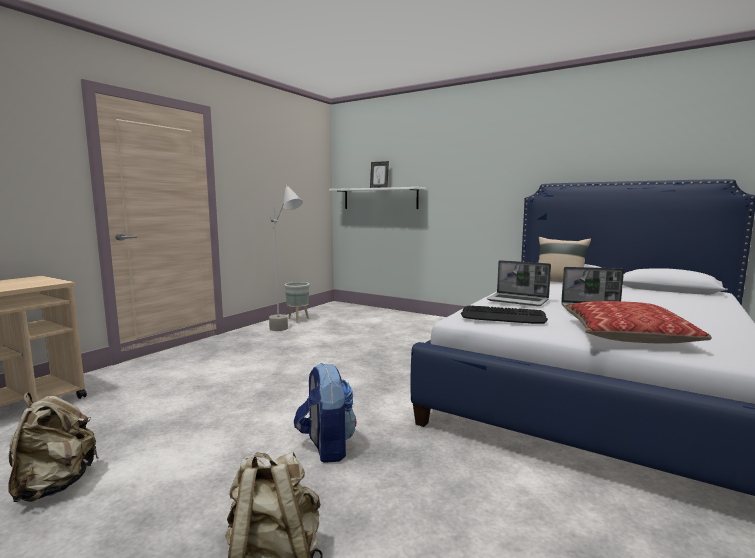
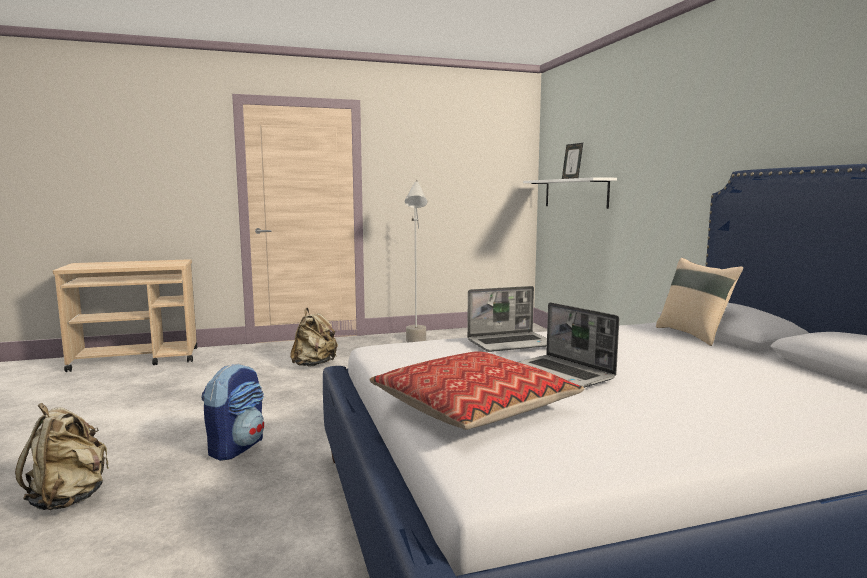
camera: 40 degrees right, 0 degrees up
beige backpack [9,392,98,502] -> beige backpack moved to [290,308,338,367]
grey planter [285,282,310,323] -> none
keyboard [461,306,548,324] -> none
laptop [487,260,551,306] -> laptop turned 90 degrees counterclockwise [467,286,547,352]

